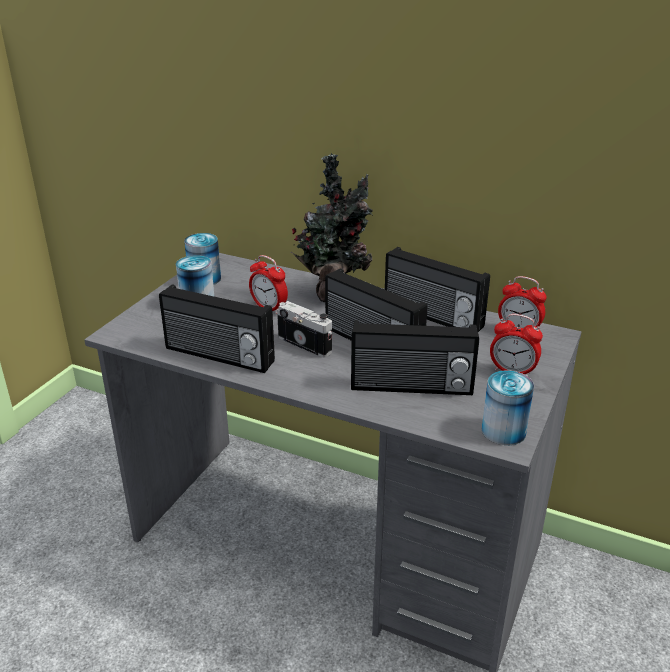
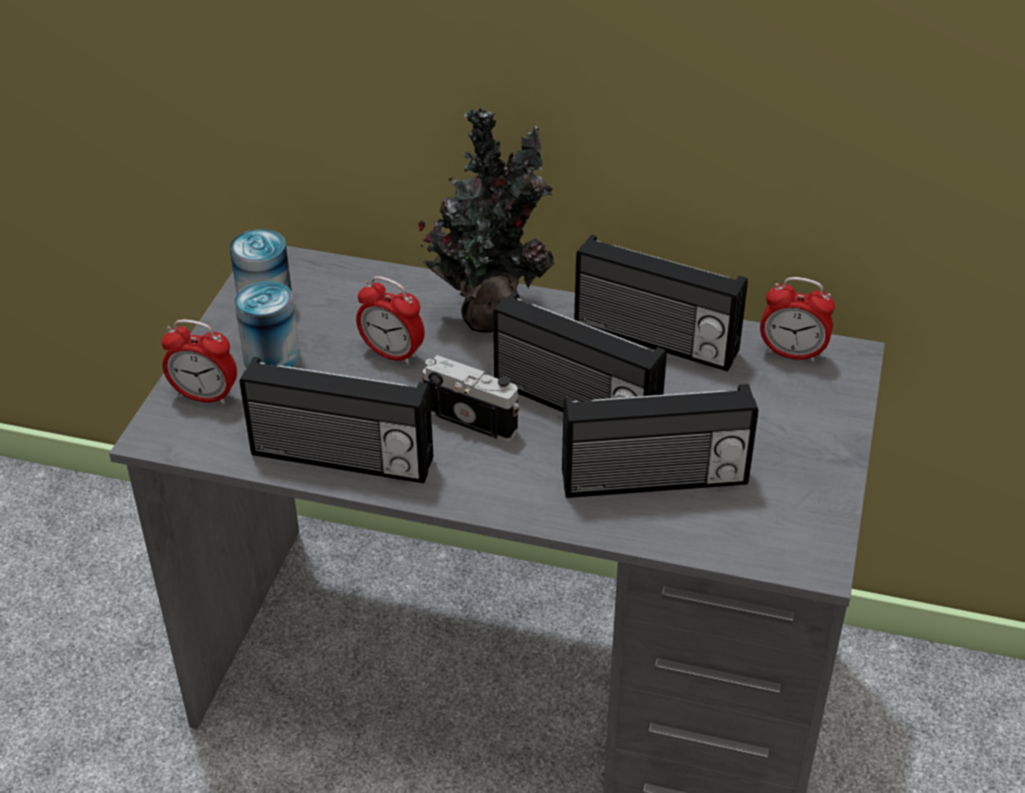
camera: 10 degrees left, 10 degrees up
can [482,370,534,445] -> none
alarm clock [490,314,543,376] -> alarm clock moved to [161,319,237,405]

